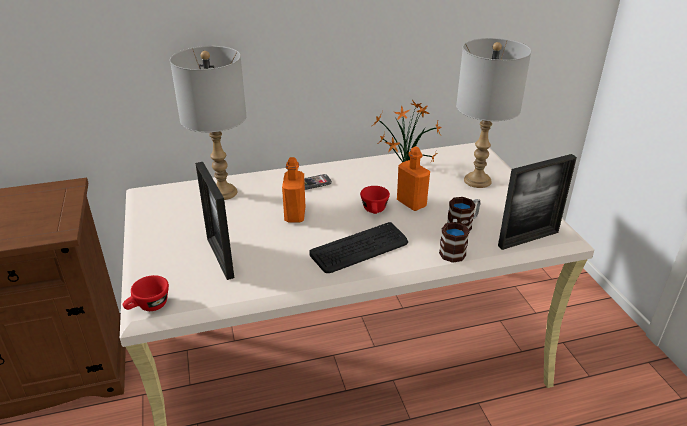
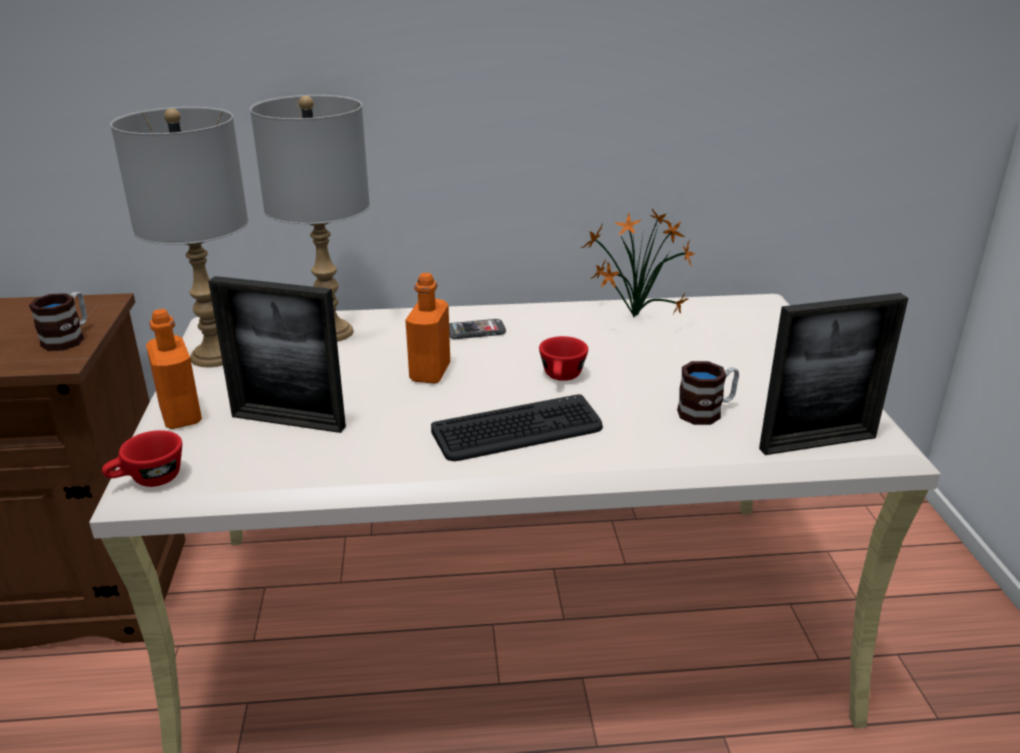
camera: 10 degrees right, 5 degrees down
picture frame [195,162,234,280] -> picture frame turned 60 degrees counterclockwise [208,276,346,433]
orange bottle [397,147,430,211] -> orange bottle moved to [146,309,202,429]
mug [439,219,470,263] -> mug moved to [29,292,87,351]
grey table lamp [456,38,531,188] -> grey table lamp moved to [110,107,248,367]

